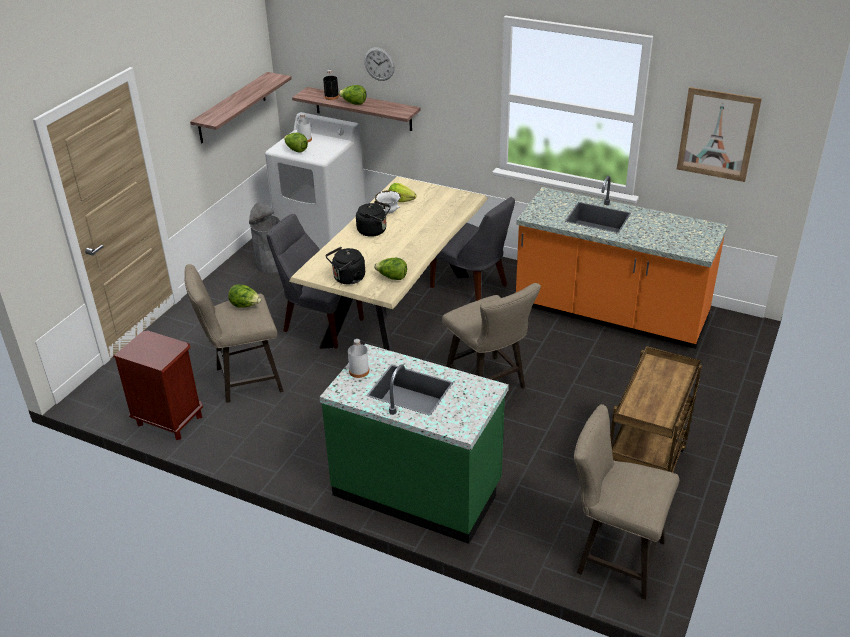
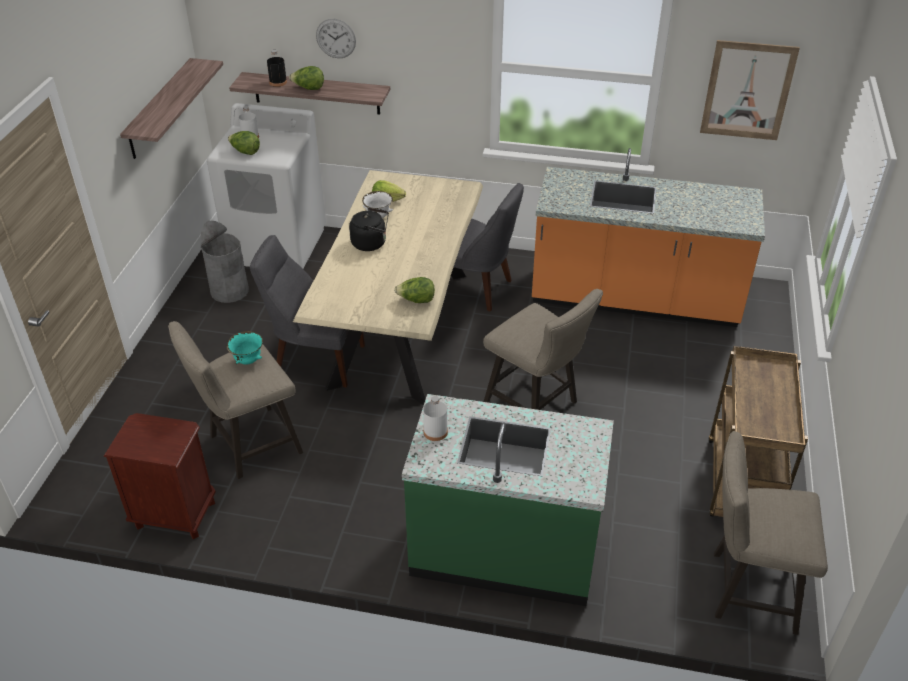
camera: 15 degrees left, 5 degrees up
lettuce [228,284,261,308] -> turquoise bowl [226,331,263,365]
black kettle [326,247,365,284] -> none

